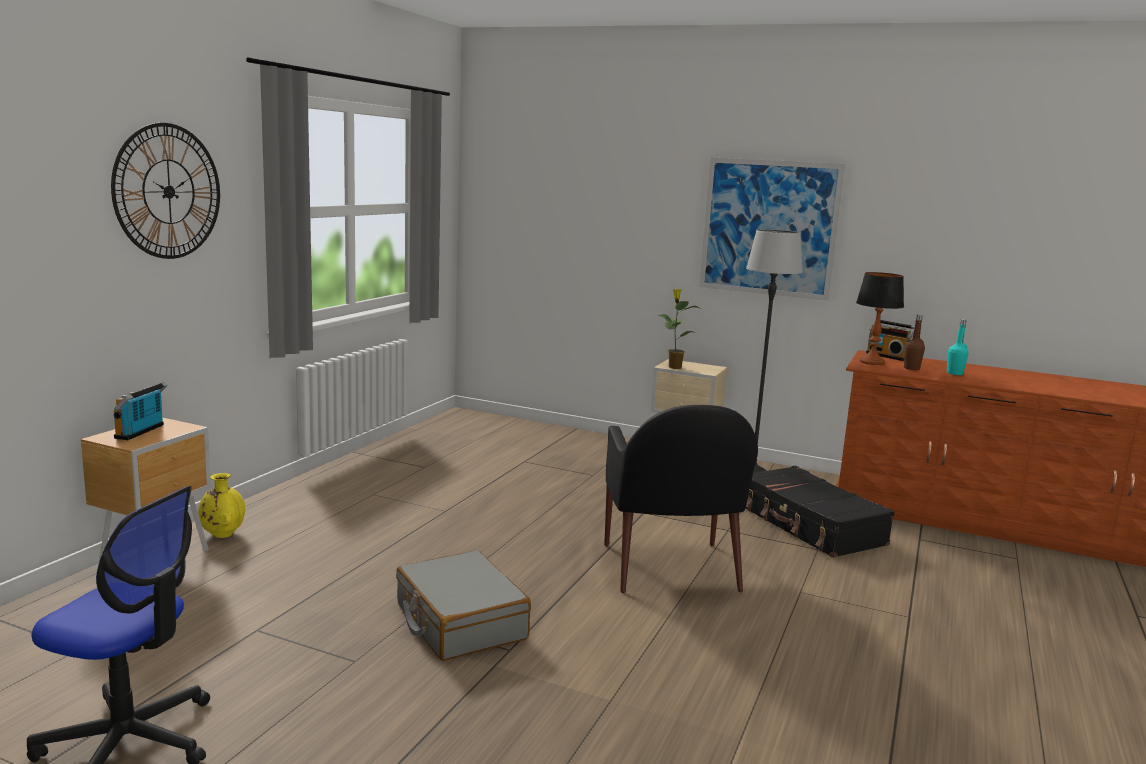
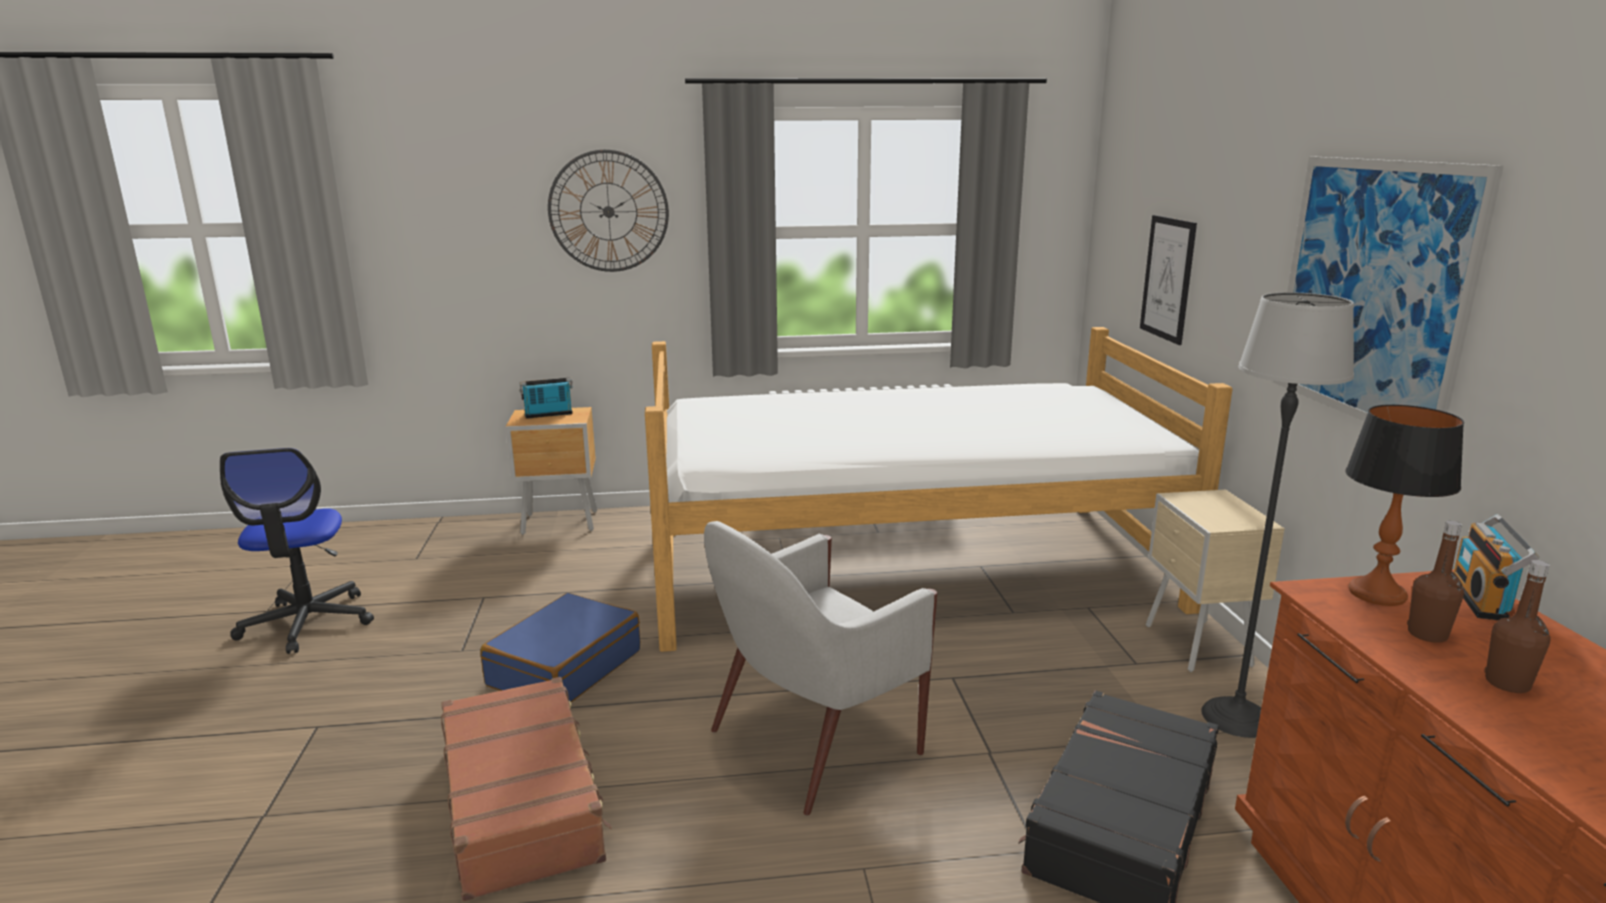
camera: 60 degrees right, 5 degrees up
yellow vase [198,473,245,538] -> none
grey suitcase [396,550,531,661] -> blue suitcase [481,593,640,702]
black armchair [604,405,758,593] -> white armchair [704,521,937,816]
potted plant [657,289,699,369] -> none
turquoise bottle [947,319,969,375] -> brown bottle [1484,560,1551,693]
none -> brown suitcase [441,677,612,902]
none -> bed [645,327,1233,652]
none -> picture [1140,215,1197,345]

